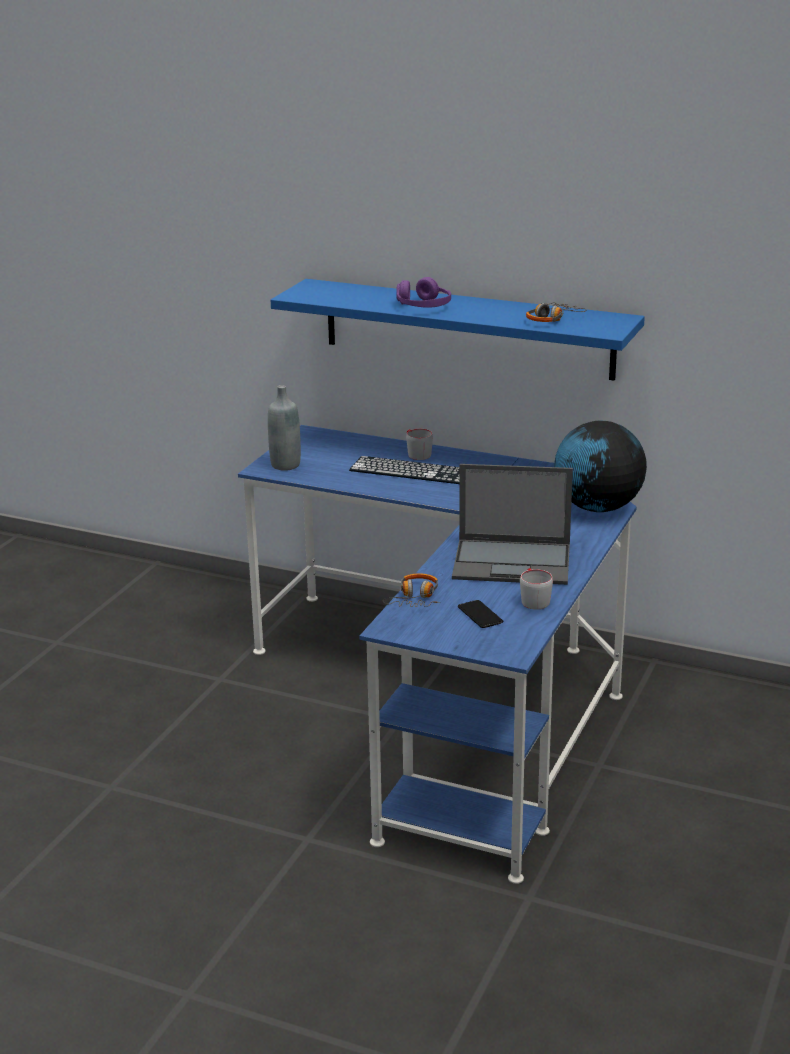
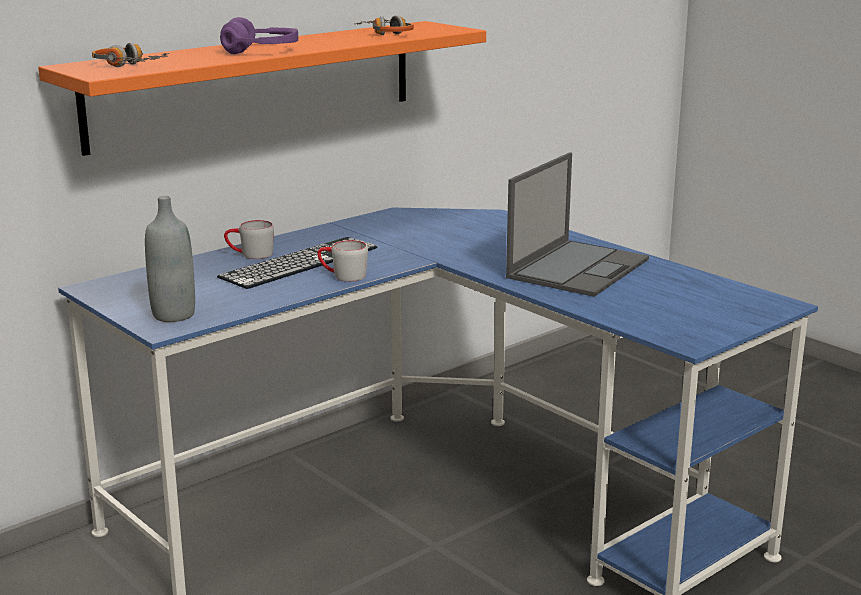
camera: 65 degrees left, 5 degrees down
blue shelf [270,279,645,381] -> orange shelf [38,21,486,156]
headphones [383,573,440,607] -> headphones moved to [92,43,169,67]
phone [458,600,503,628] -> none
grey mug [520,568,553,610] -> grey mug moved to [317,240,368,282]
globe [554,421,647,512] -> none

